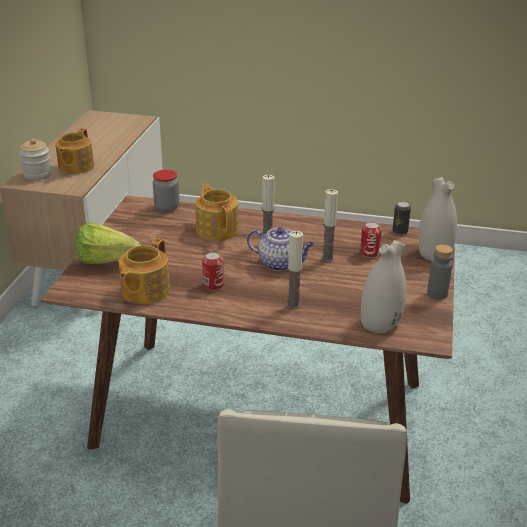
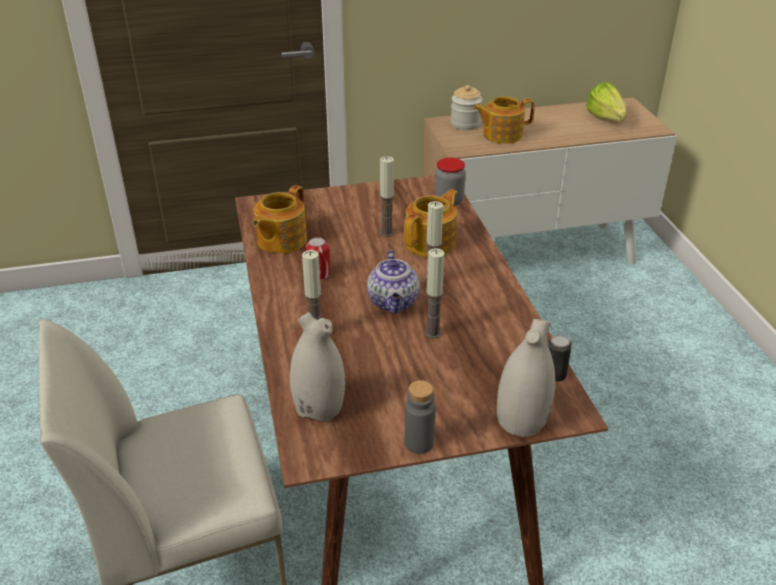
camera: 65 degrees right, 5 degrees up
lettuce [76,223,141,264] -> lettuce moved to [586,82,627,121]
teapot [119,238,170,304] -> teapot turned 60 degrees counterclockwise [253,185,307,254]
can [360,222,382,258] -> none
none -> candle [379,156,395,237]

